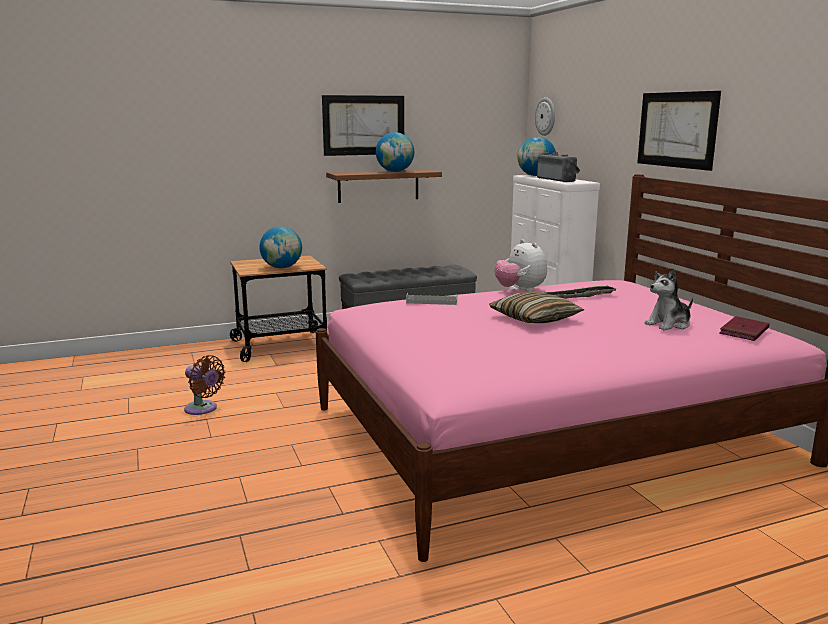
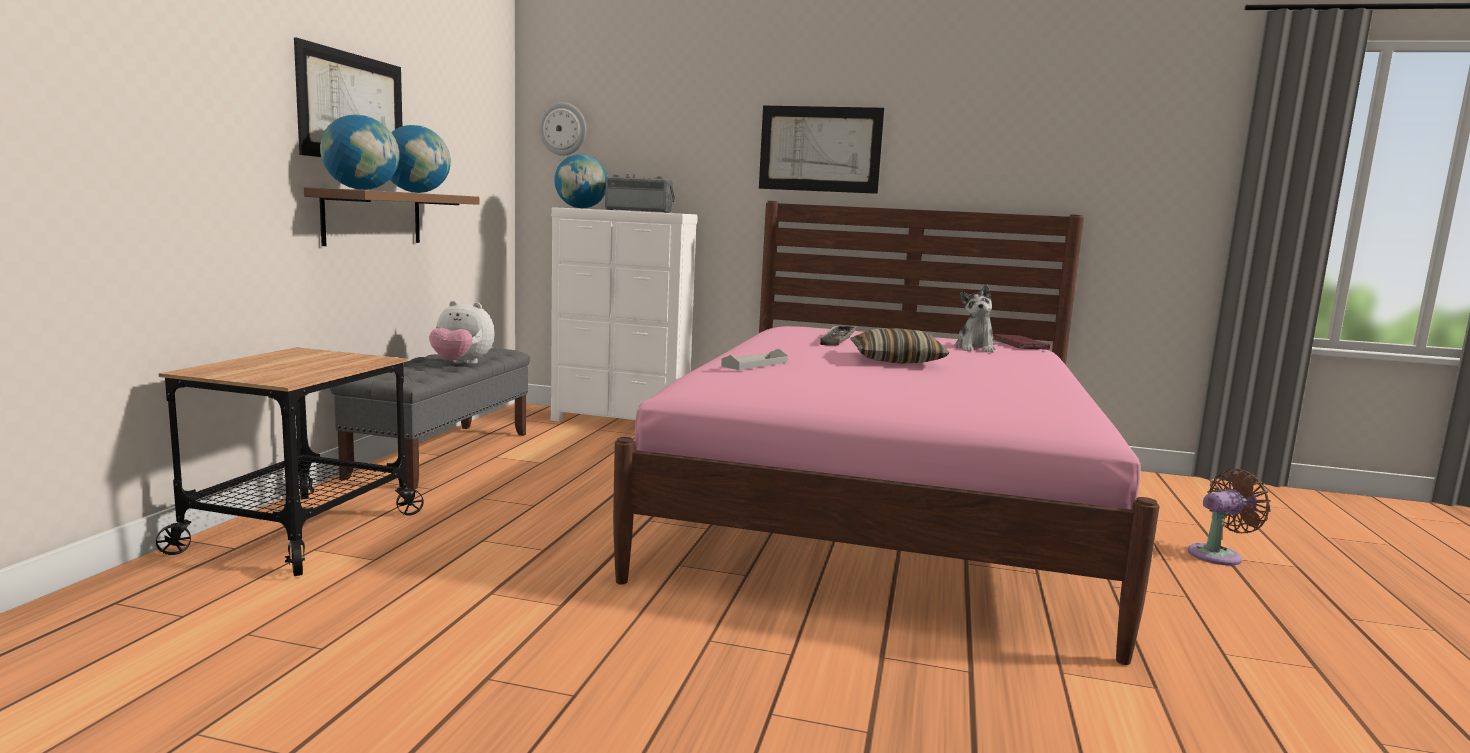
camera: 55 degrees left, 5 degrees down
brown fan [184,355,225,415] -> brown fan moved to [1188,469,1271,566]
globe [260,226,302,268] -> globe moved to [320,115,399,190]
plush toy [494,239,547,292] -> plush toy moved to [429,301,494,364]

